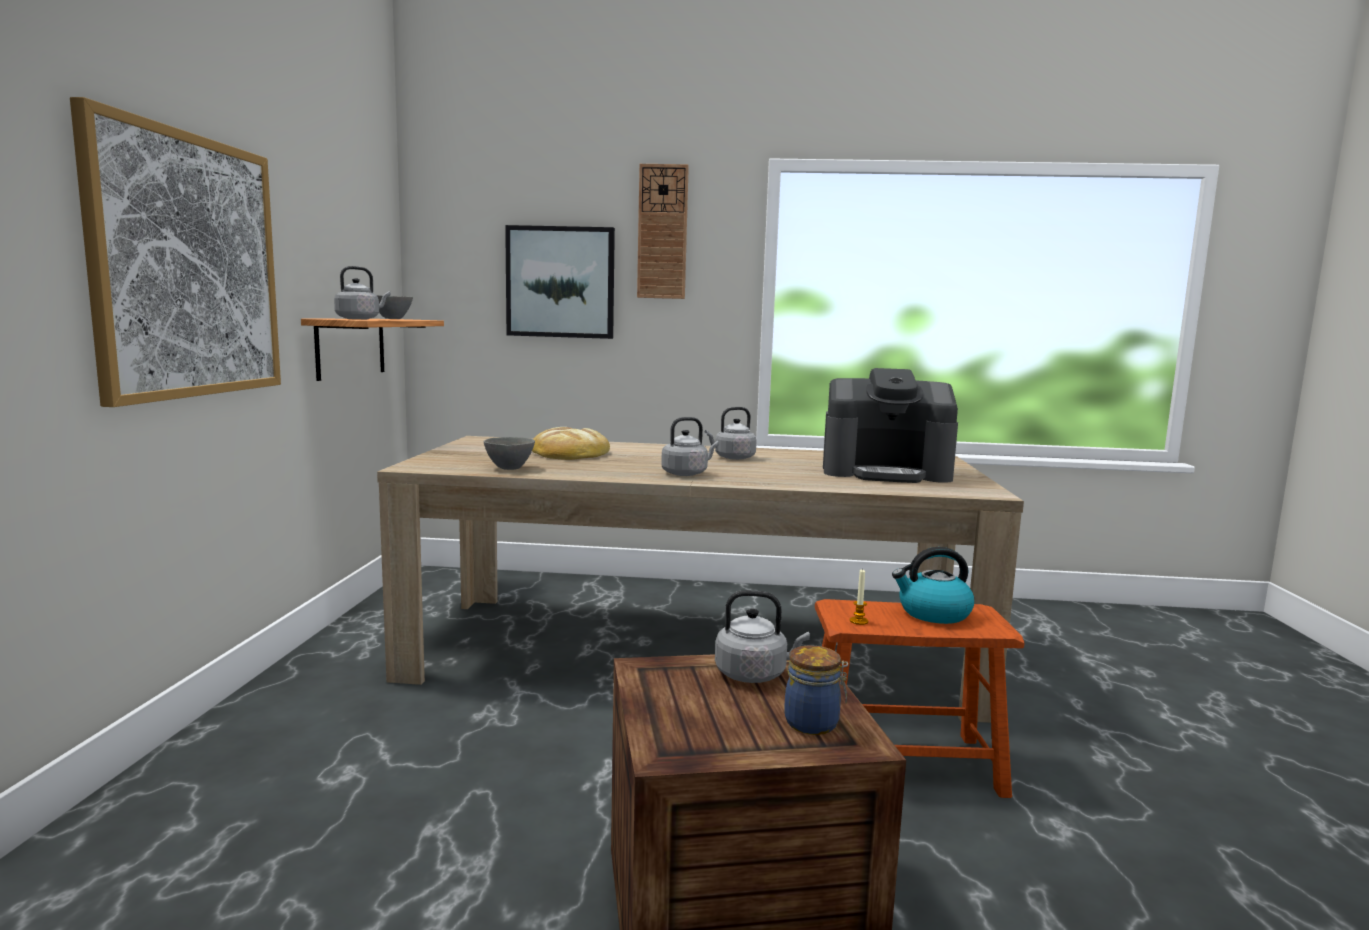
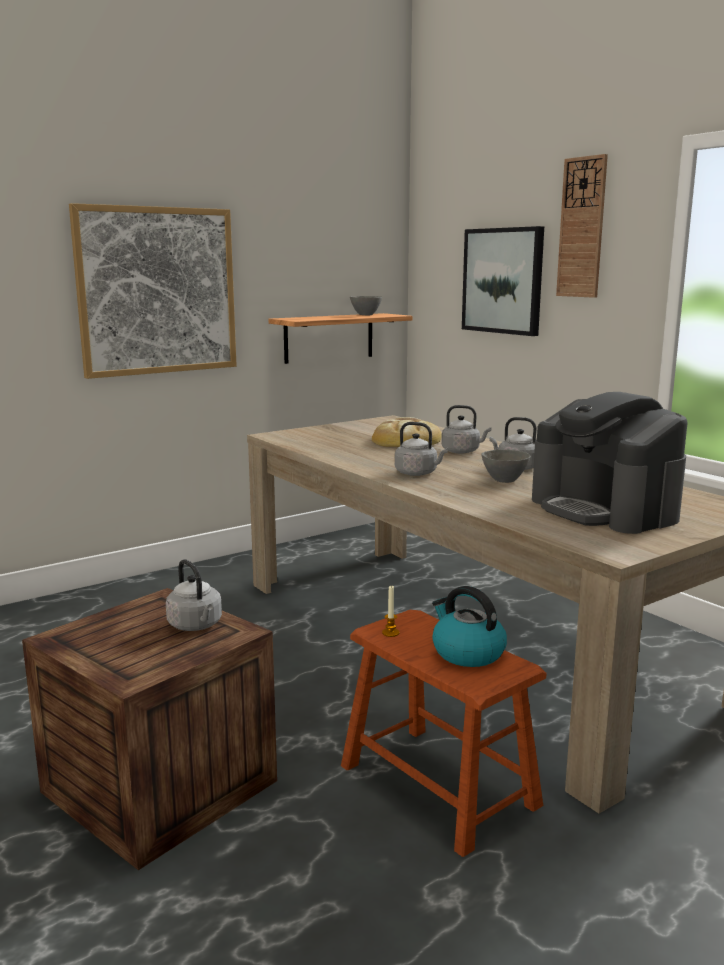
camera: 50 degrees right, 5 degrees up
grey kettle [334,266,391,319] -> grey kettle moved to [441,405,491,453]
grey bowl [484,437,535,470] -> grey bowl moved to [481,450,531,483]
jar [784,645,848,735] -> none

